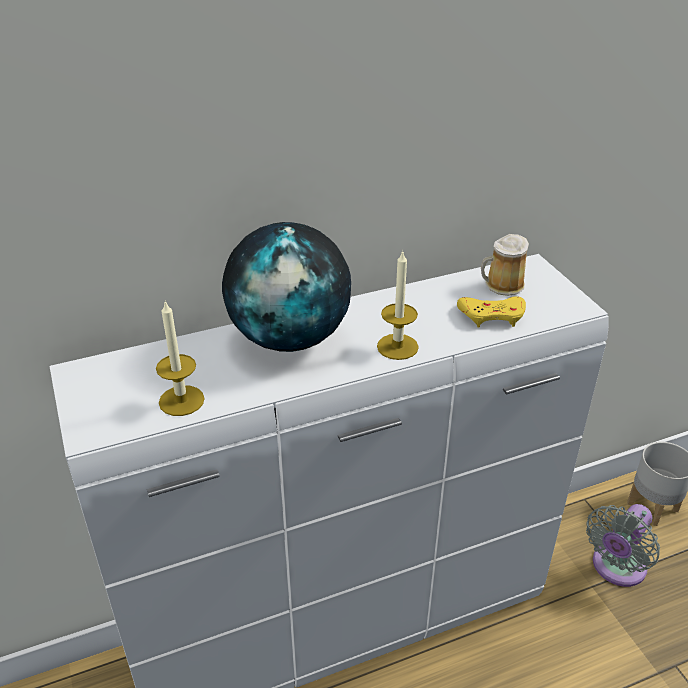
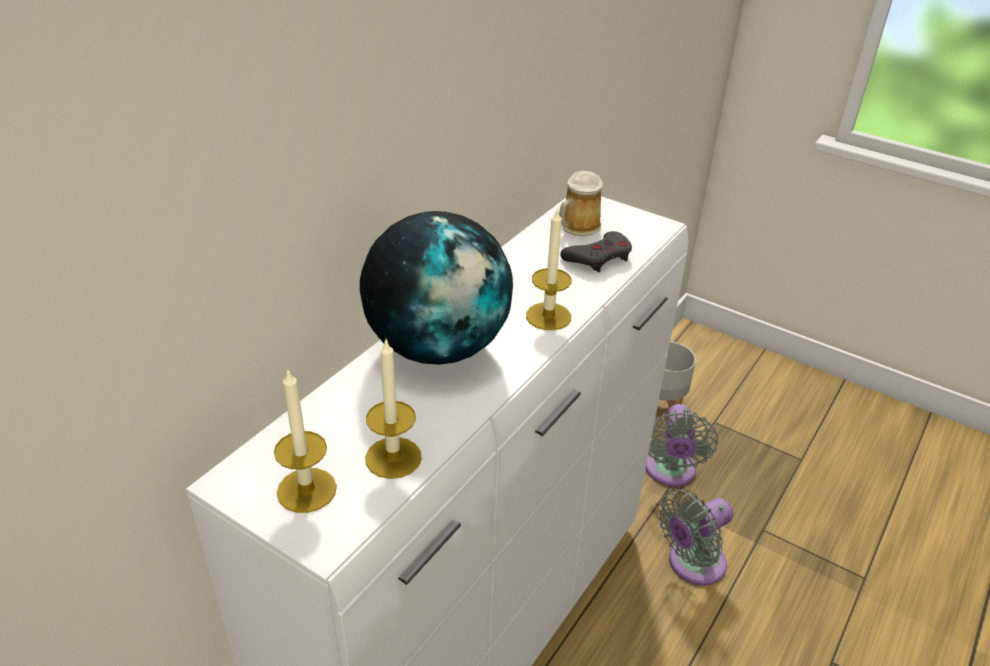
camera: 35 degrees left, 0 degrees up
yellow game controller [457,296,526,327] -> grey game controller [560,231,632,272]
none -> candle [274,368,337,513]
none -> grey fan [658,489,733,586]

